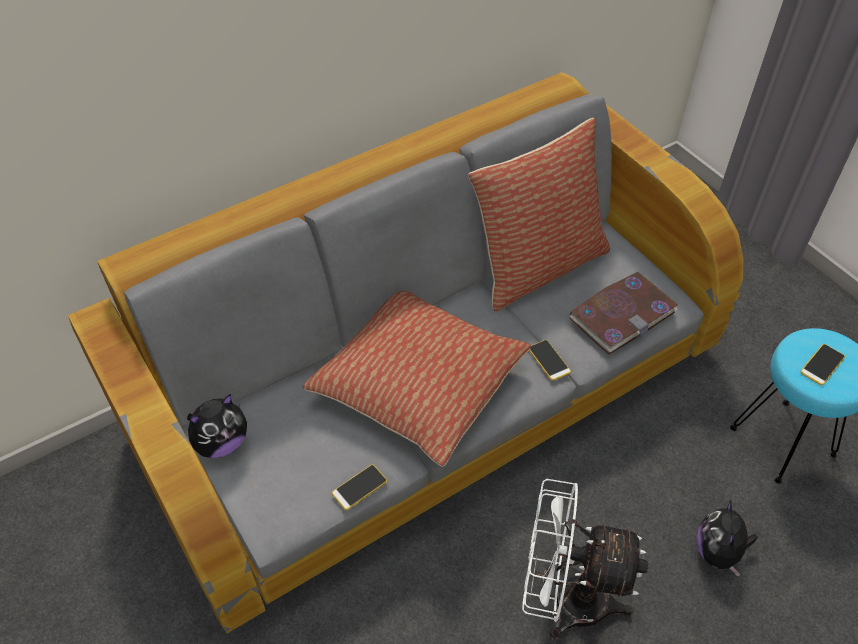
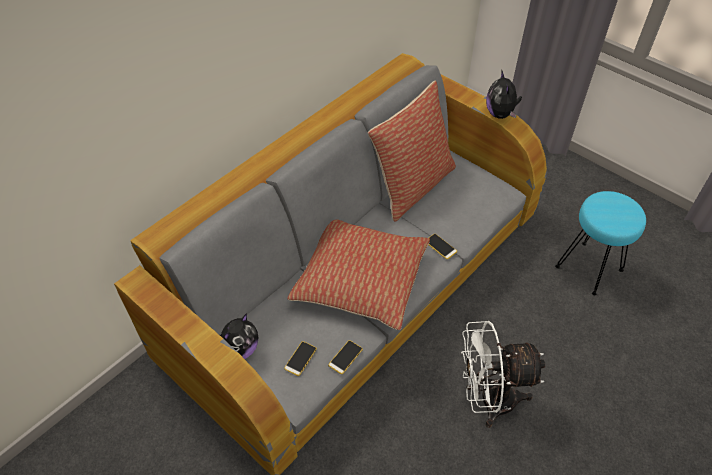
camera: 15 degrees left, 0 degrees up
book [569,272,678,354] -> none
plush toy [697,500,758,577] -> plush toy moved to [486,71,522,119]
phone [800,344,845,385] -> phone moved to [284,341,317,376]

